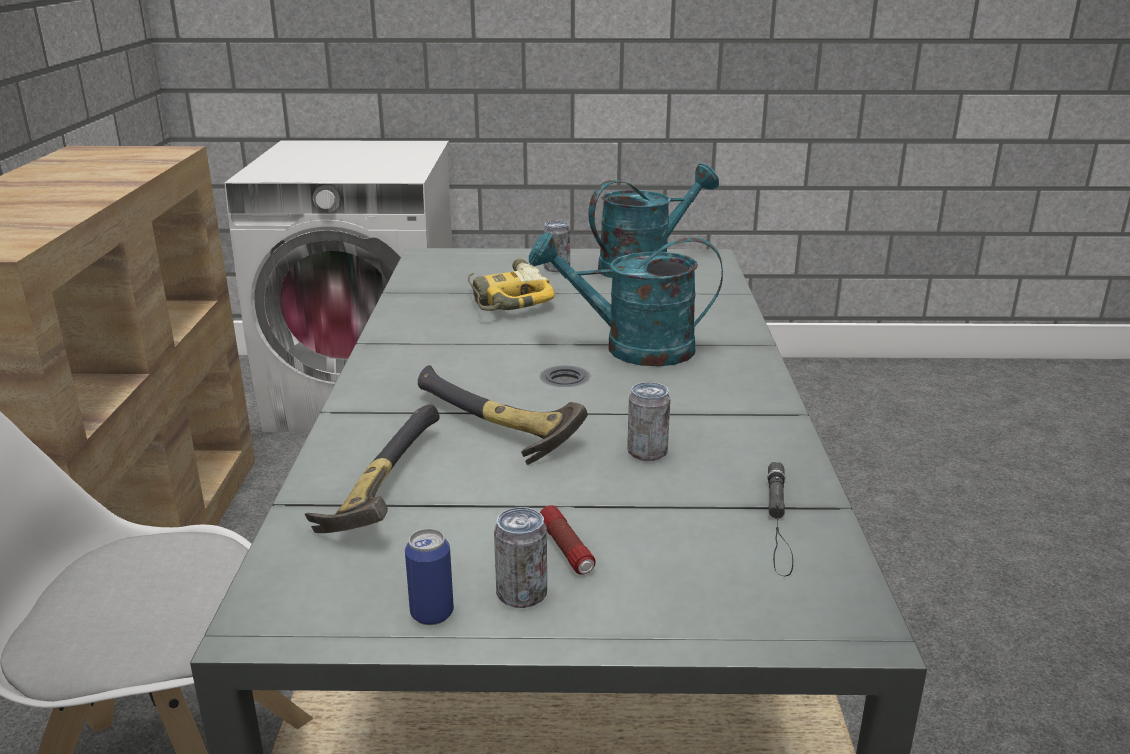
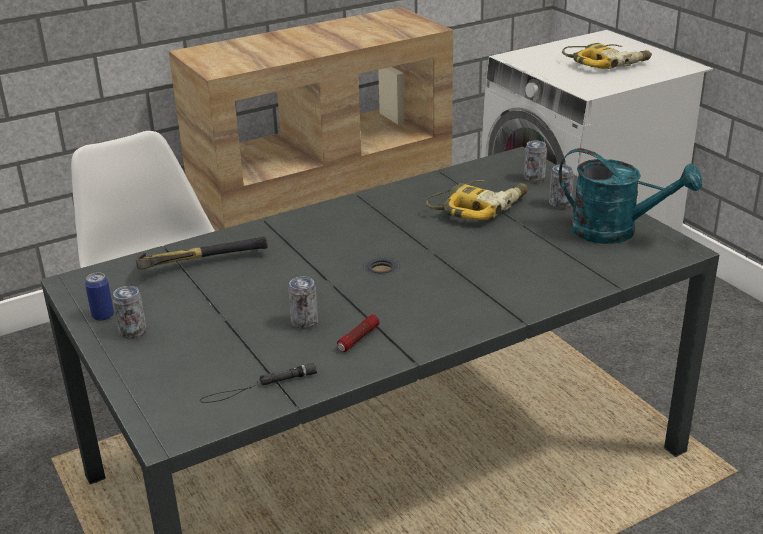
camera: 60 degrees right, 5 degrees up
hammer [418,365,588,465] -> none
turquoise watering can [529,231,723,366] -> none
flashlight [540,505,596,575] -> flashlight moved to [337,315,380,352]
none -> can [524,141,547,182]
none -> power drill [562,43,652,69]

